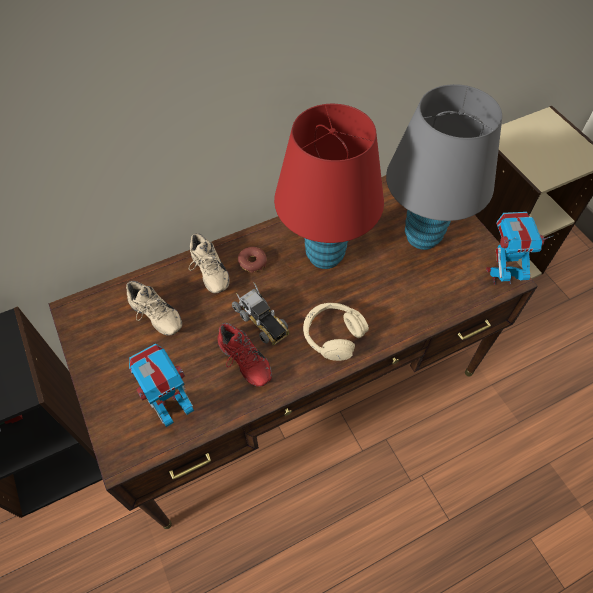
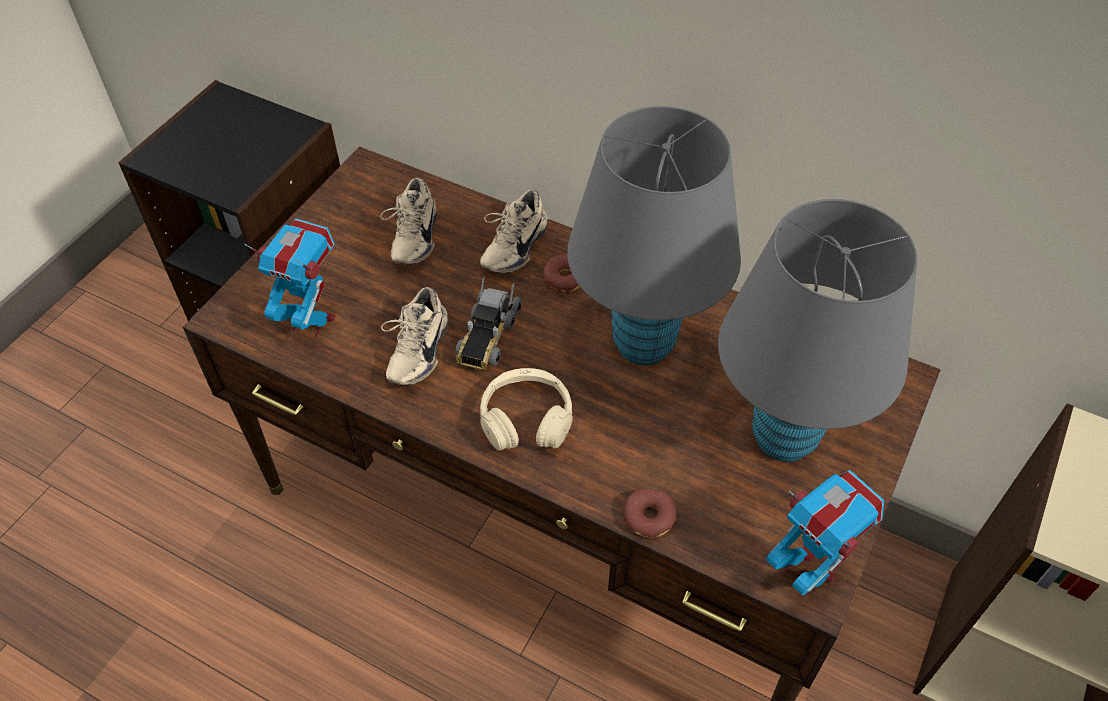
camera: 55 degrees right, 5 degrees down
red shoe [217,323,272,387] -> beige shoe [381,287,448,385]
red table lamp [274,104,384,269] -> grey table lamp [567,106,741,365]
none -> donut [623,489,677,538]

